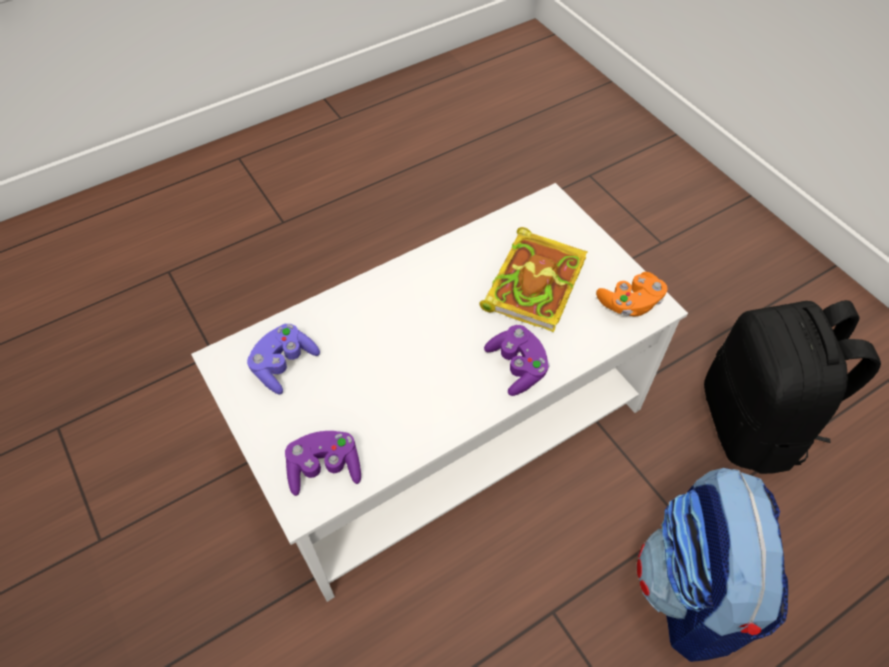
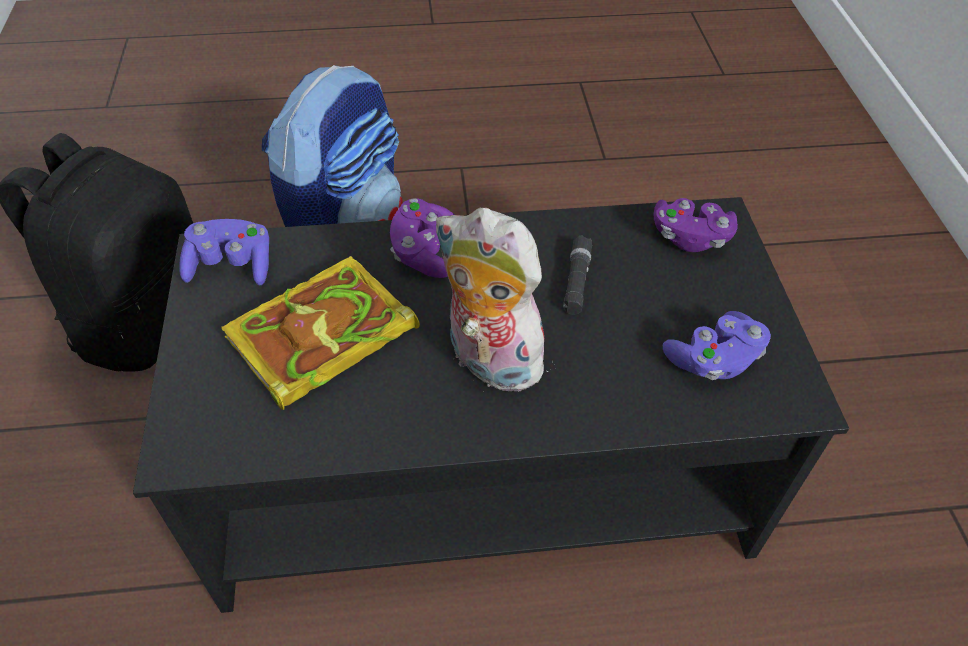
camera: 155 degrees left, 5 degrees down
white coffee table [191,183,688,602] -> black coffee table [133,197,849,613]
orange game controller [596,272,668,316] -> purple game controller [179,219,269,286]
none -> plush toy [435,208,548,392]
none -> black flashlight [563,235,592,315]

